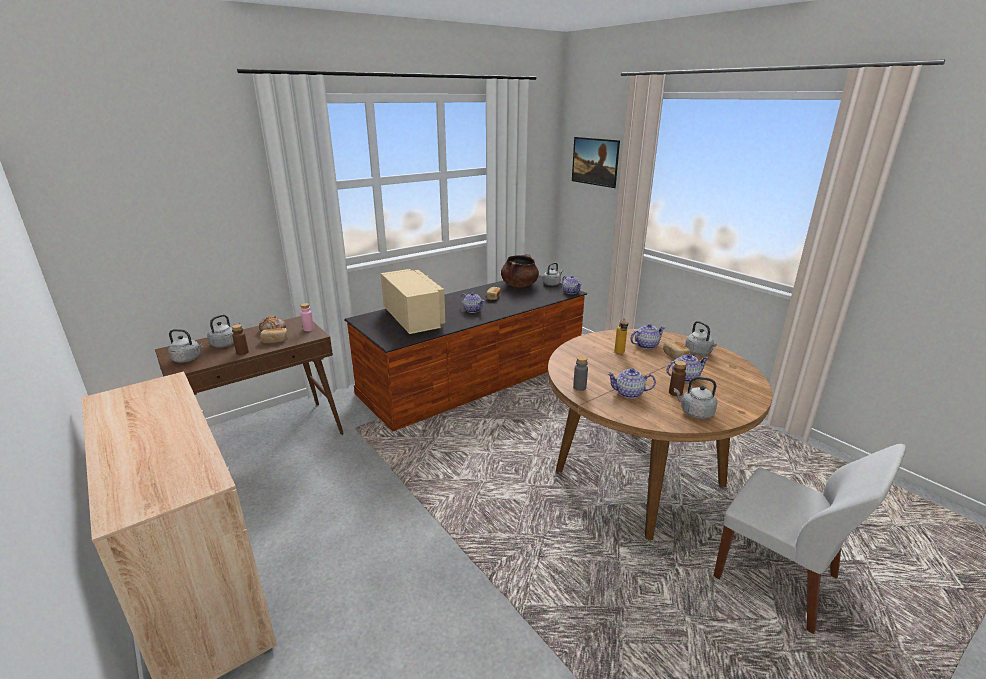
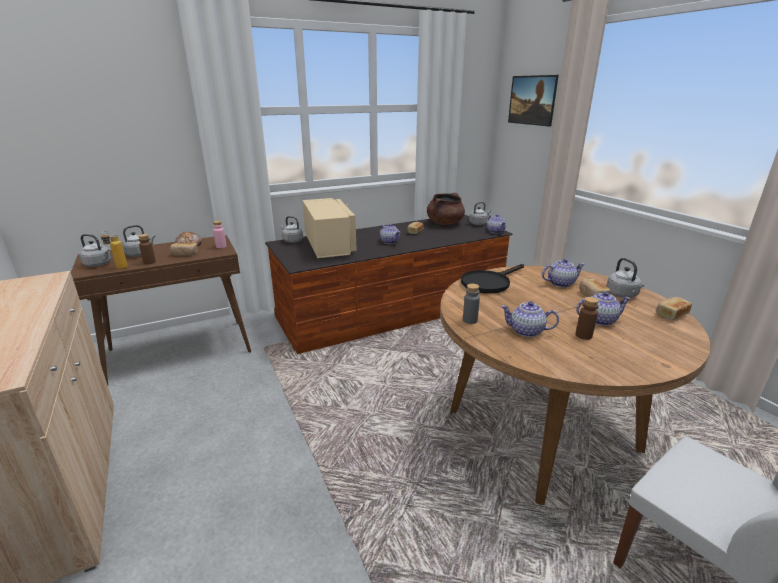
camera: 10 degrees right, 0 degrees up
bottle [614,318,628,354] -> bottle moved to [101,231,128,269]
grey kettle [674,377,717,419] -> grey kettle moved to [281,216,303,243]
none -> black frying pan [461,264,524,294]
none -> bread [656,297,692,320]

